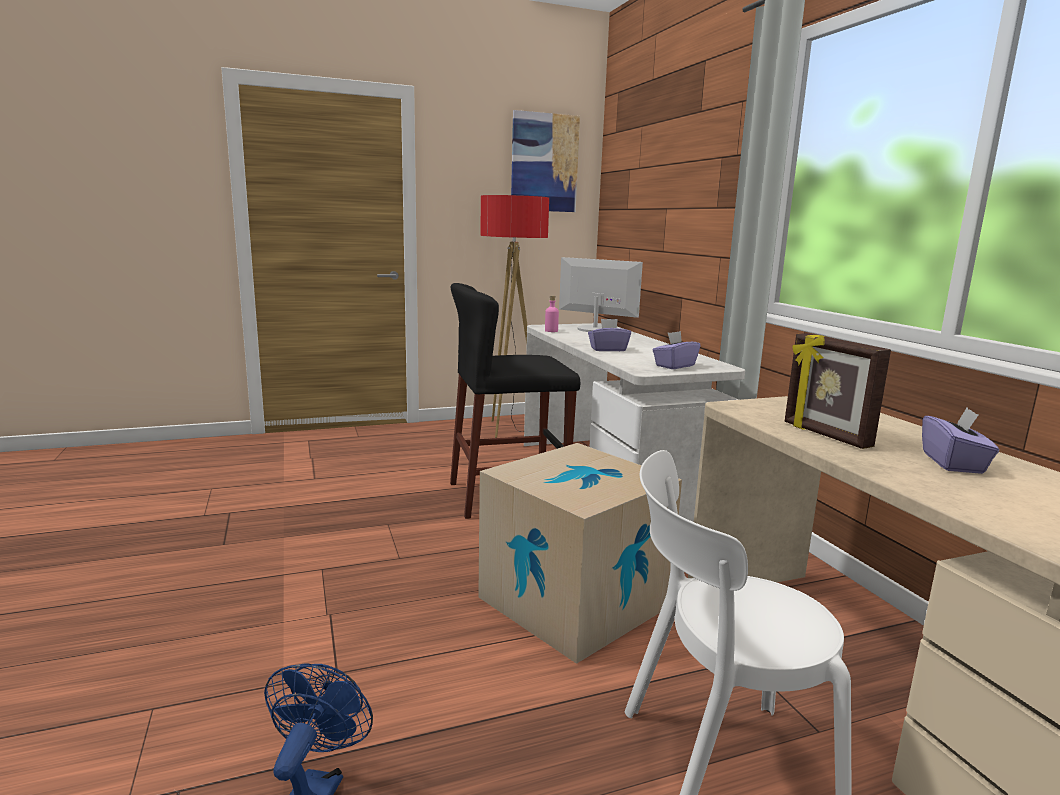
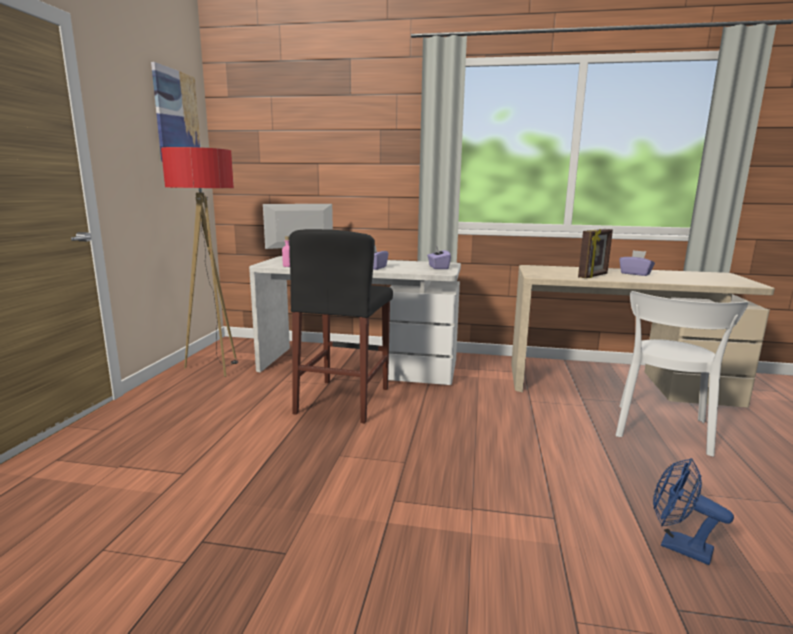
camera: 60 degrees left, 0 degrees up
cardboard box [478,443,682,664] -> none
picture frame [785,333,891,449] -> picture frame turned 45 degrees counterclockwise [578,229,613,278]

